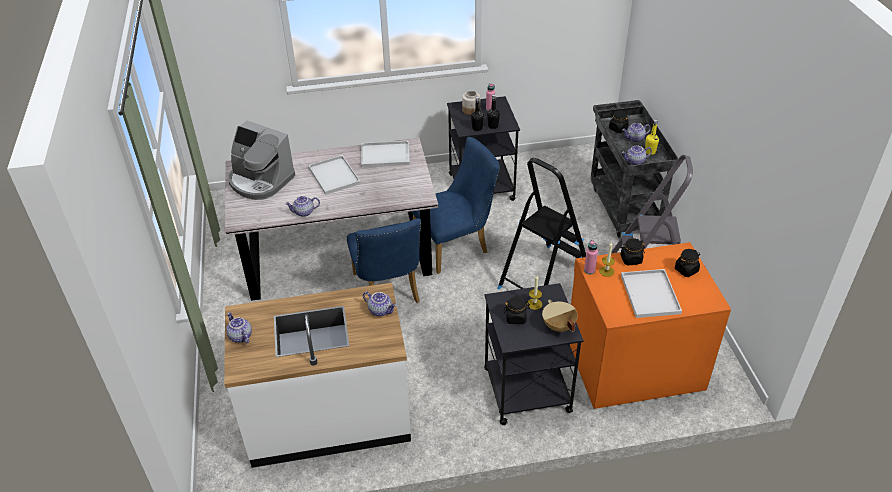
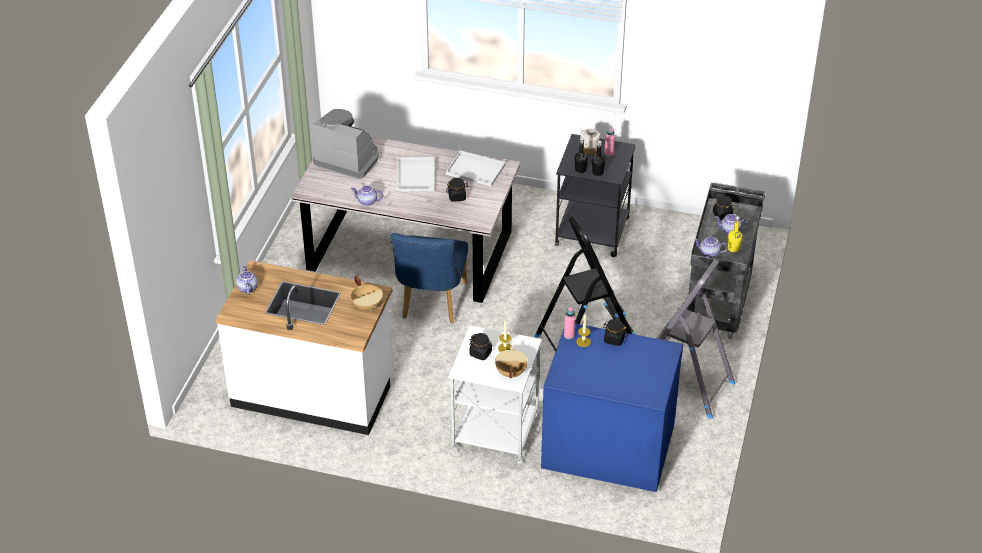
camera: 25 degrees right, 0 degrees up
coffee machine [228,121,295,200] -> coffee machine turned 150 degrees clockwise [311,109,379,179]
teapot [363,291,396,316] -> beige cooking pot [351,275,383,311]
blue chair [411,137,500,274] -> none
black cart [484,283,584,425] -> white cart [449,325,542,464]
orange washing machine [570,242,731,409] -> blue washing machine [541,323,683,492]
white tray [621,269,682,318] -> none
black jar [675,249,700,277] -> black jar moved to [446,178,468,202]

